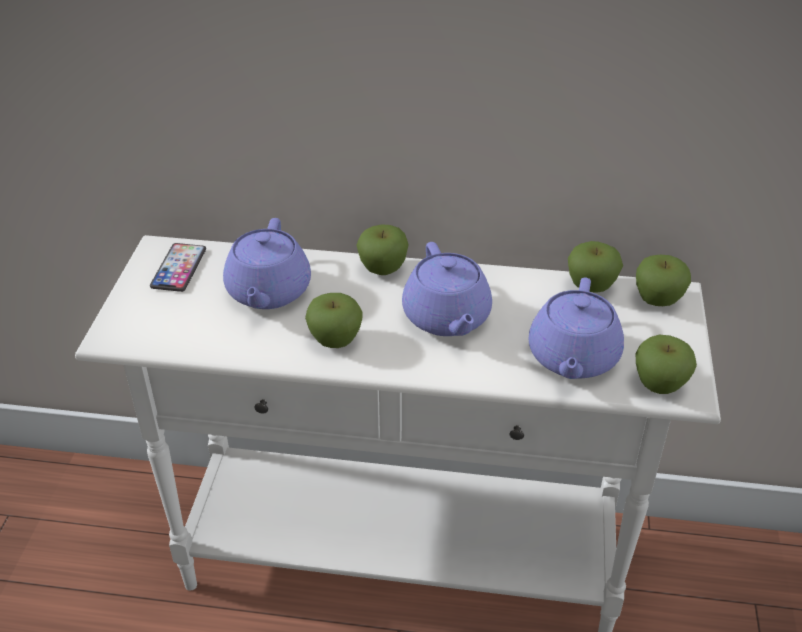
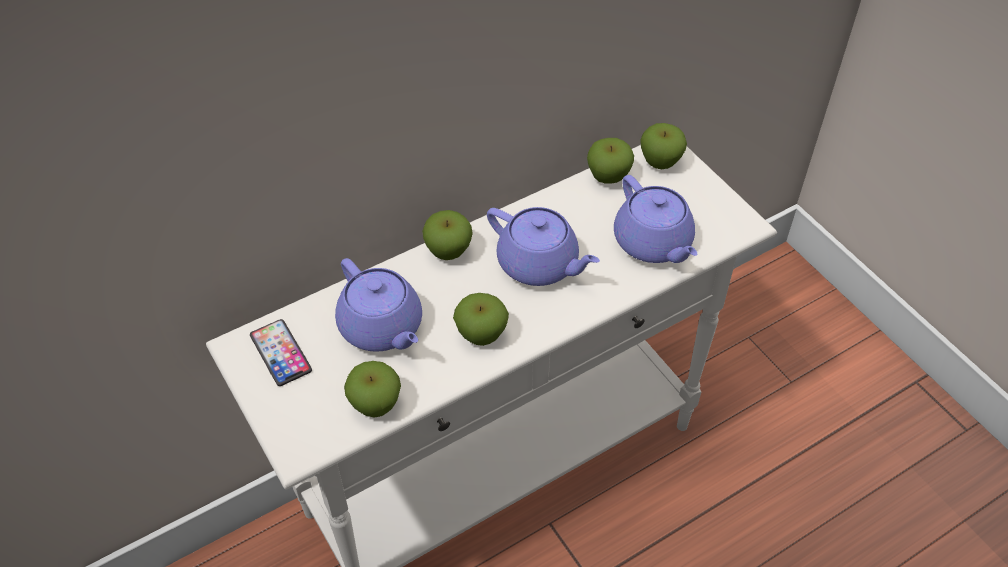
camera: 40 degrees left, 10 degrees up
apple [635,335,697,394] -> apple moved to [344,361,401,418]

